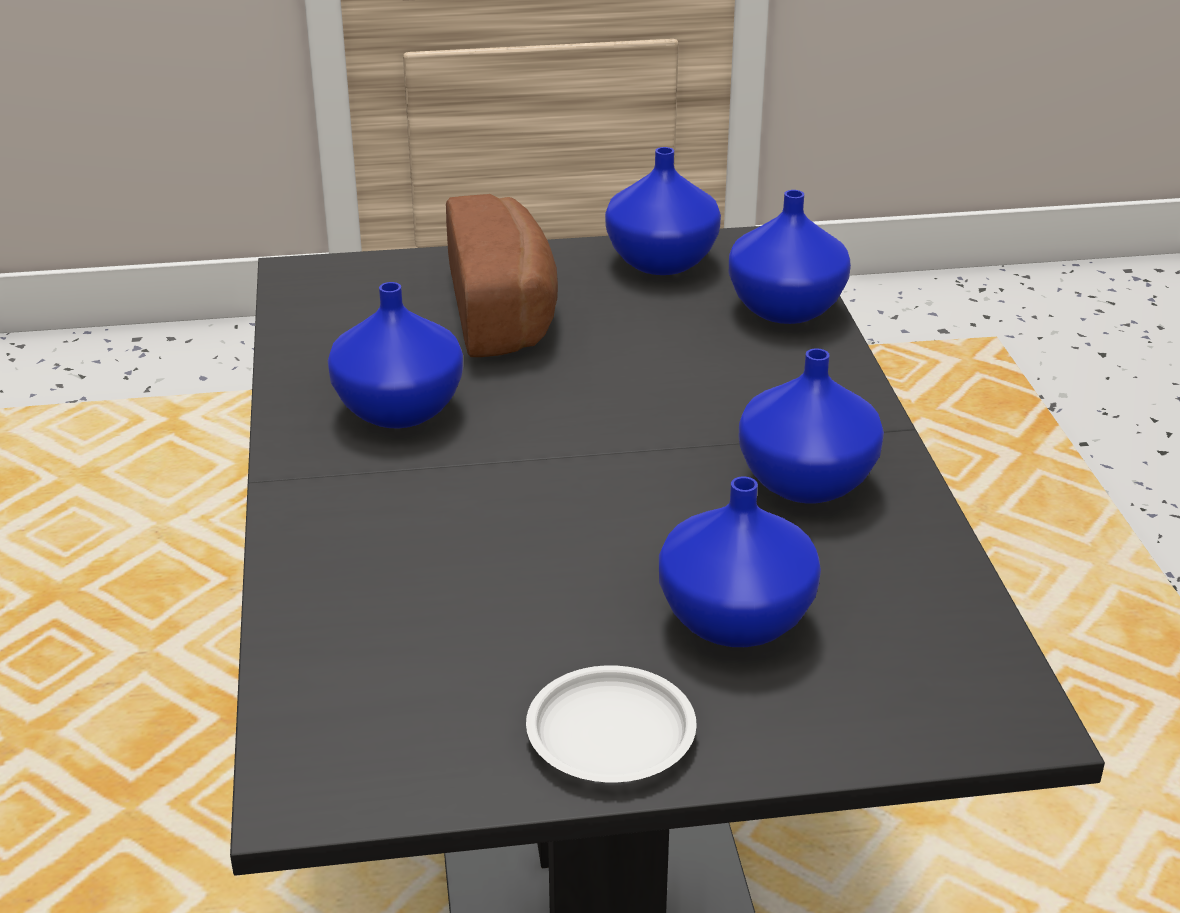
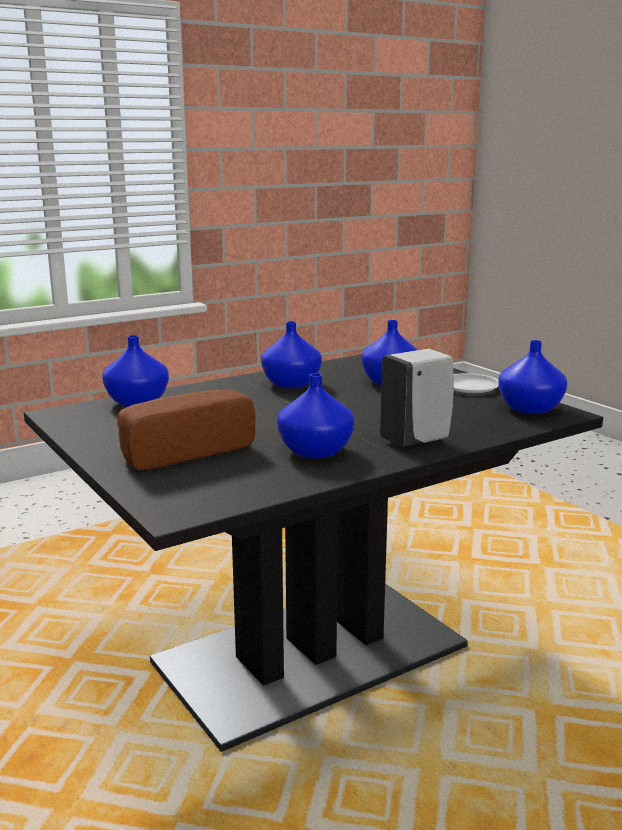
camera: 115 degrees left, 15 degrees down
blue vase [605,147,721,275] -> blue vase moved to [498,340,567,414]
none -> white soap dispenser [380,349,454,447]

